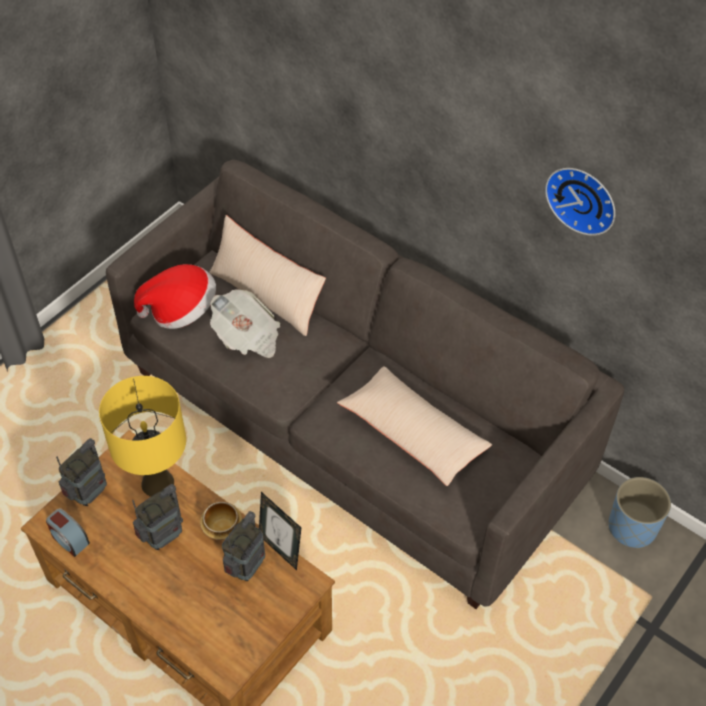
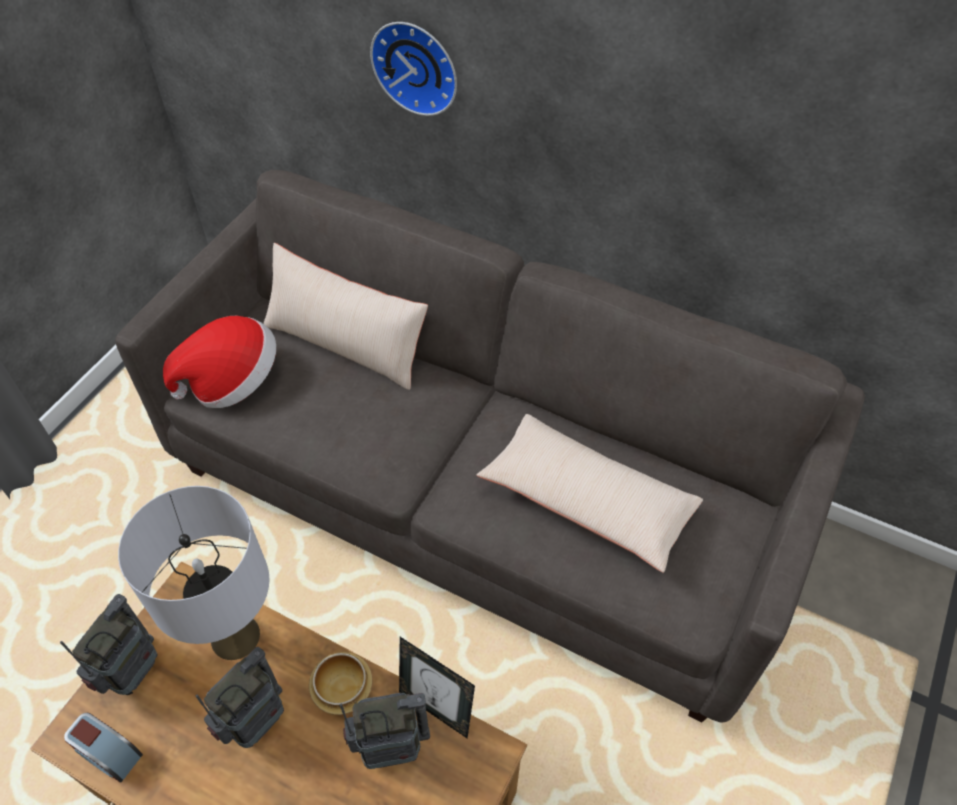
camera: 10 degrees left, 0 degrees up
yellow table lamp [99,376,186,497] -> grey table lamp [118,486,270,660]
newspaper [210,290,280,358] -> none
radio [222,511,265,581] -> radio turned 60 degrees clockwise [340,693,430,769]
wall clock [545,168,615,236] -> wall clock moved to [370,22,457,116]
blue planter [609,477,671,549] -> none

